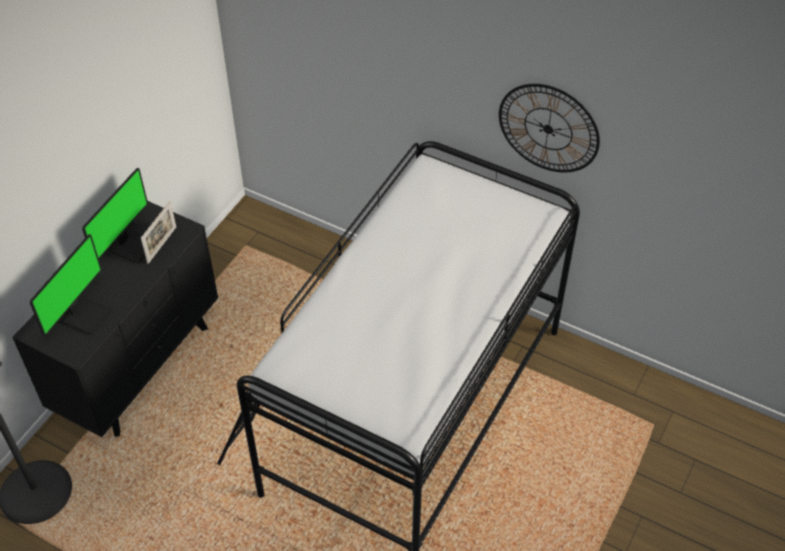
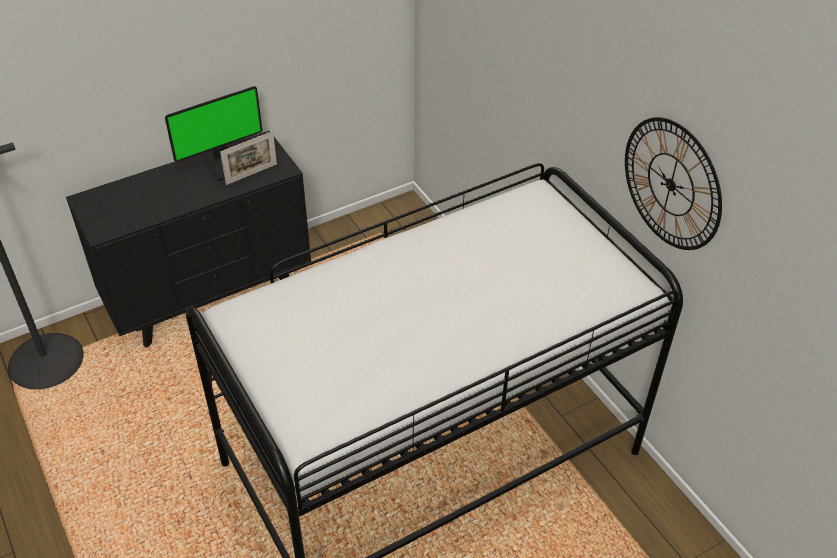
camera: 30 degrees right, 5 degrees down
monitor [30,234,112,336] -> none

